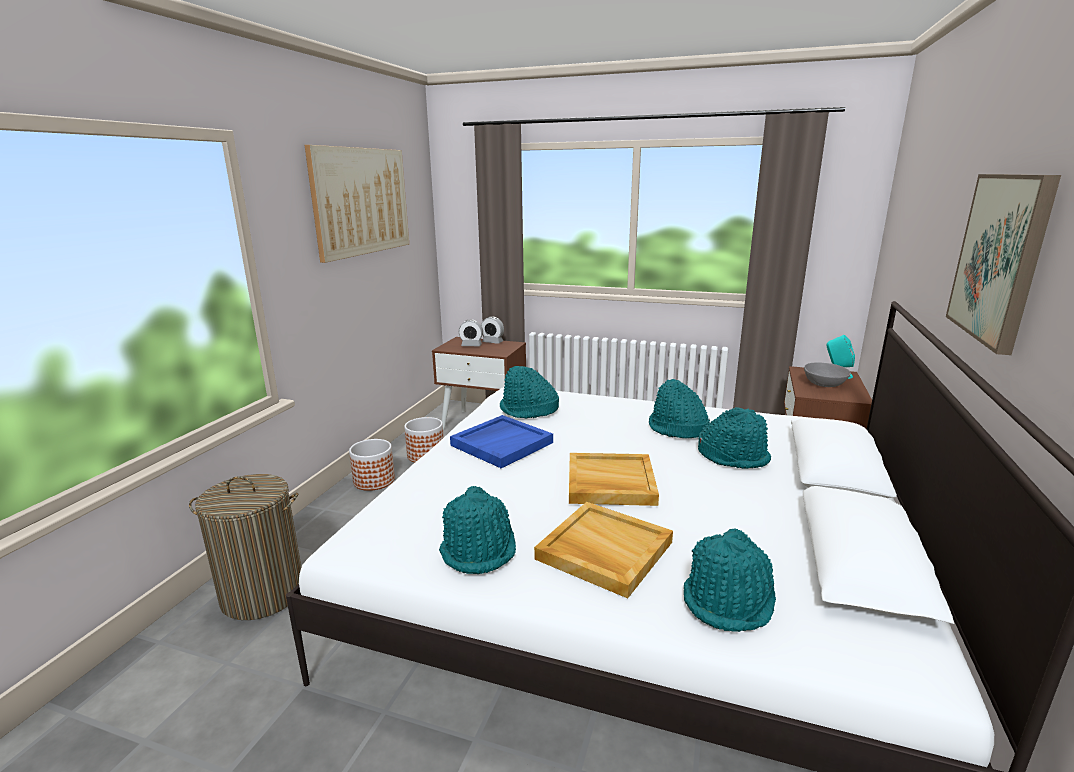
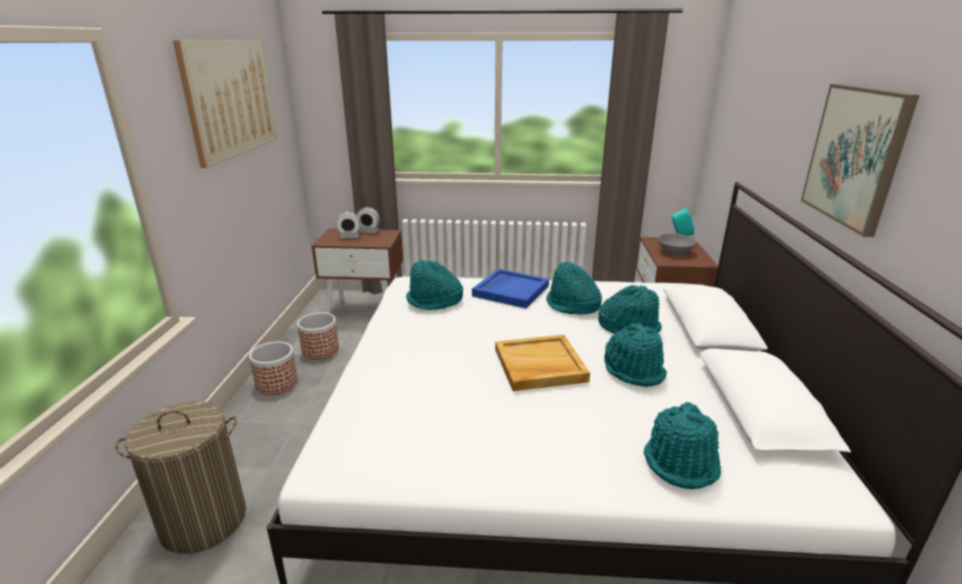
camera: 15 degrees left, 5 degrees up
turquoise hat [439,486,516,574] -> turquoise hat moved to [604,322,667,387]
blue tray [450,415,553,468] -> blue tray moved to [472,269,549,308]
beige tray [534,502,673,598] -> none

